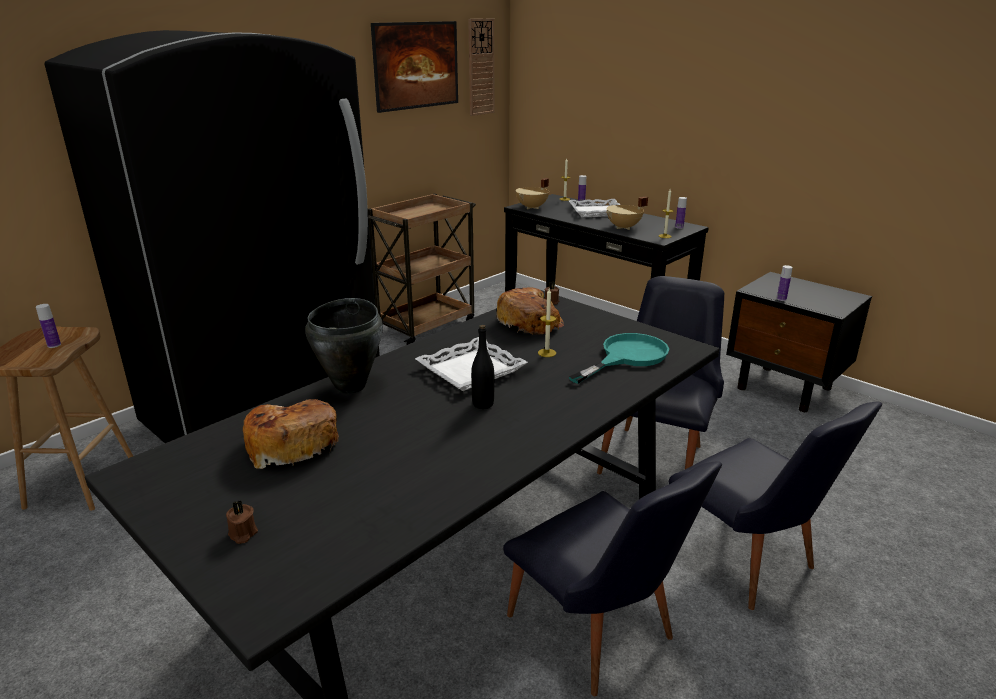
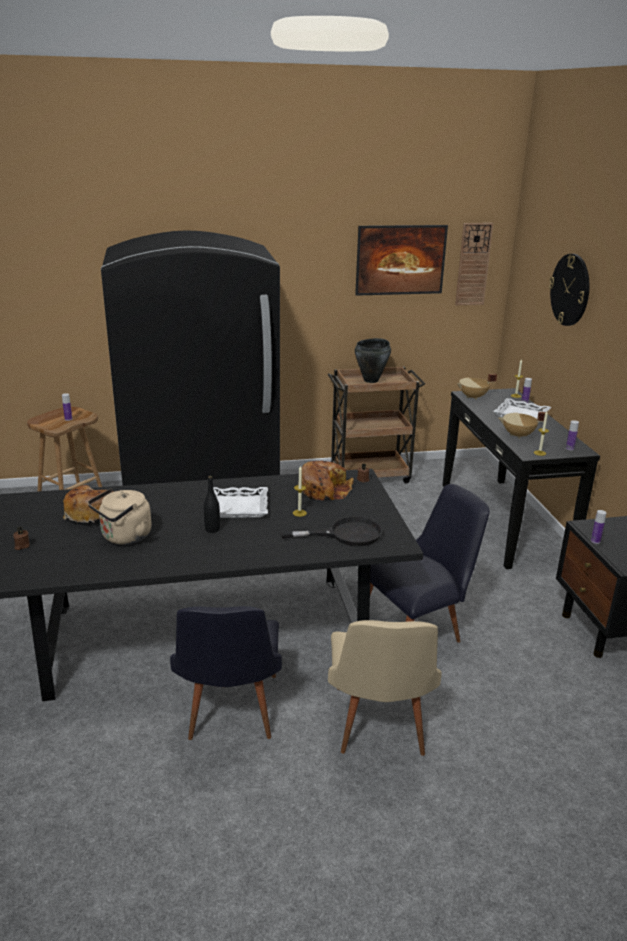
camera: 35 degrees right, 0 degrees up
black cooking pot [305,298,383,394] -> black cooking pot moved to [355,338,391,383]
turquoise frying pan [569,333,669,384] -> black frying pan [280,516,382,546]
black chair [669,402,882,610] -> beige chair [328,620,442,756]
none -> beige kettle [88,488,152,545]
none -> wall clock [549,254,589,326]

